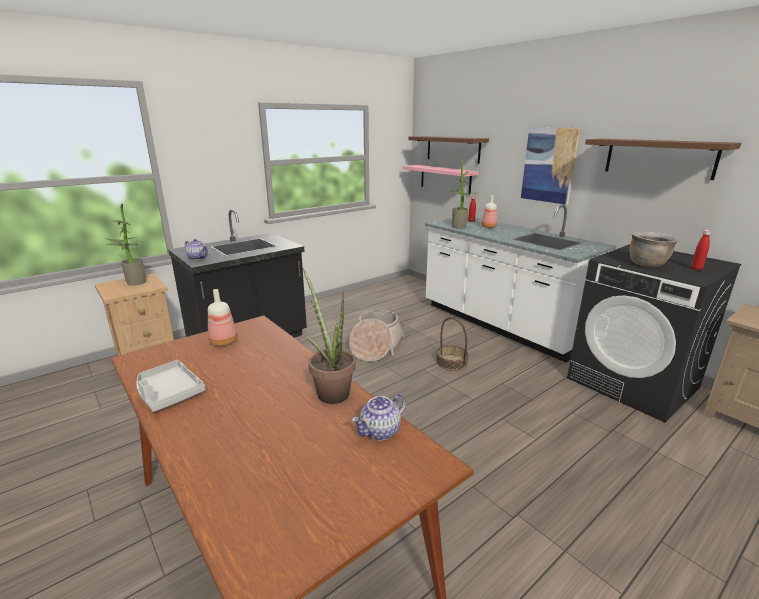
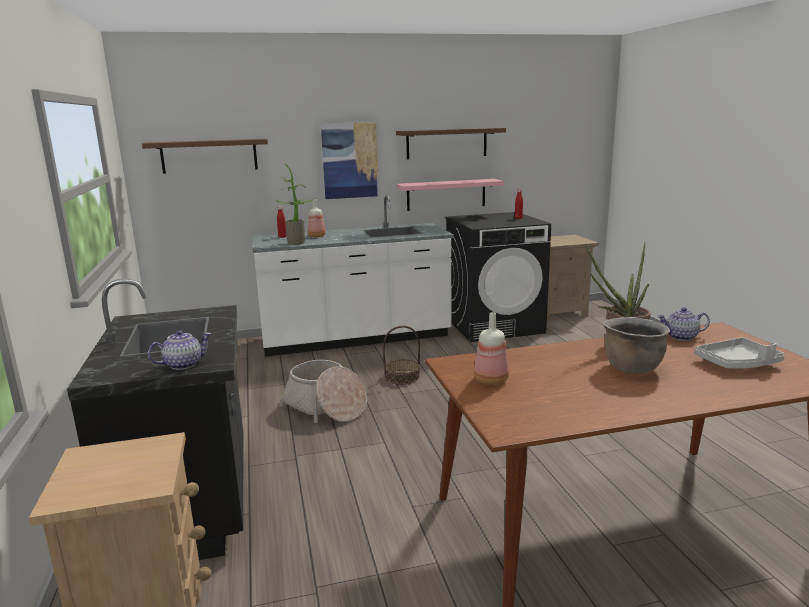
camera: 65 degrees left, 5 degrees down
potted plant [104,203,146,286] -> none
grey tray [136,360,206,412] -> grey tray moved to [695,337,785,369]
teapot [351,394,407,440] -> teapot turned 105 degrees clockwise [658,307,710,341]
pink shelf [403,165,479,194] -> pink shelf moved to [397,179,504,211]
brown cooking pot [629,231,678,267] -> brown cooking pot moved to [604,317,670,374]

